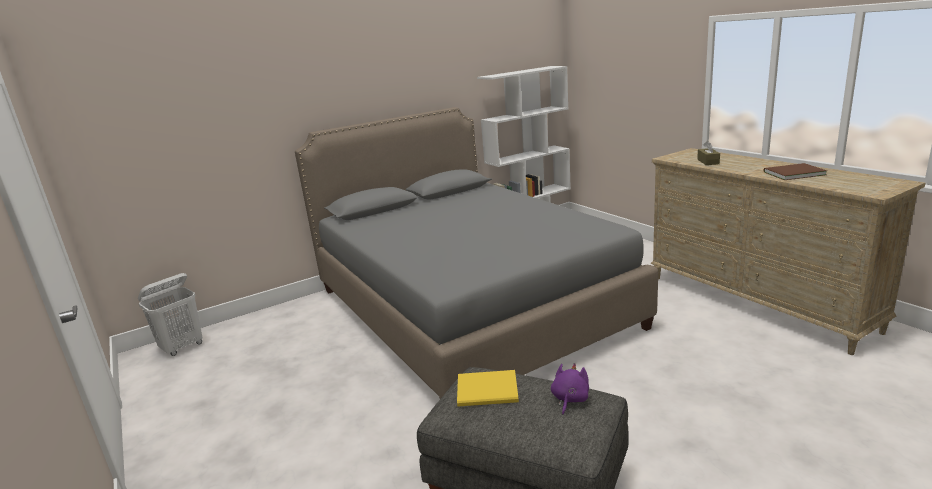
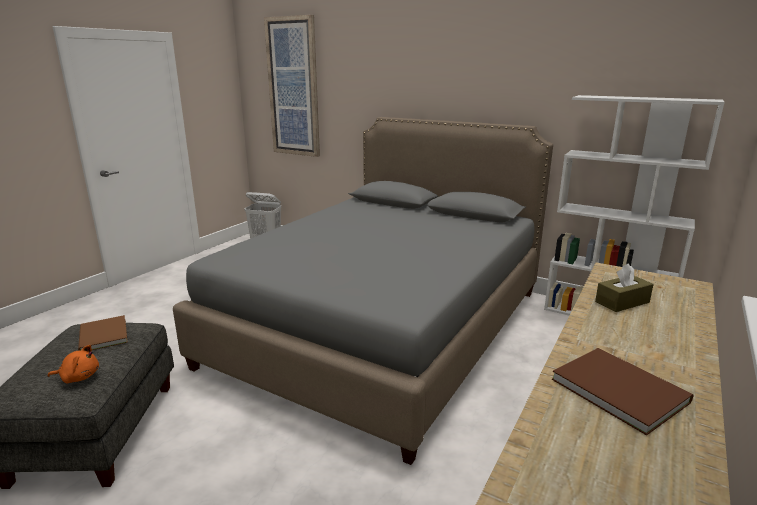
camera: 60 degrees right, 0 degrees up
yellow book [457,370,519,407] -> brown book [78,315,128,351]
purple plush toy [551,363,589,415] -> orange plush toy [48,345,99,383]
none -> picture [264,15,320,157]

